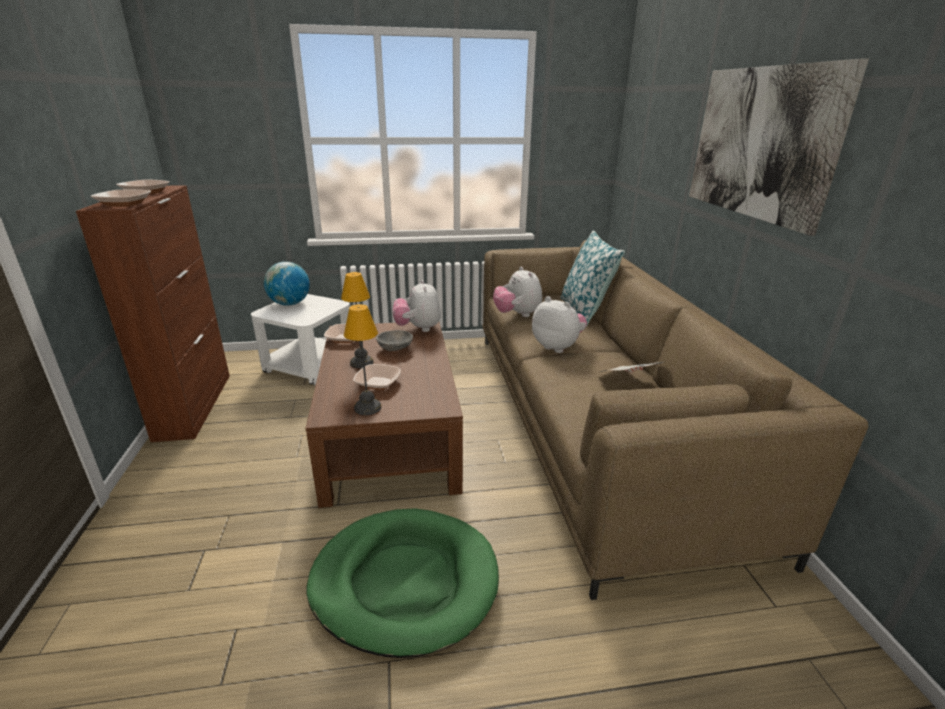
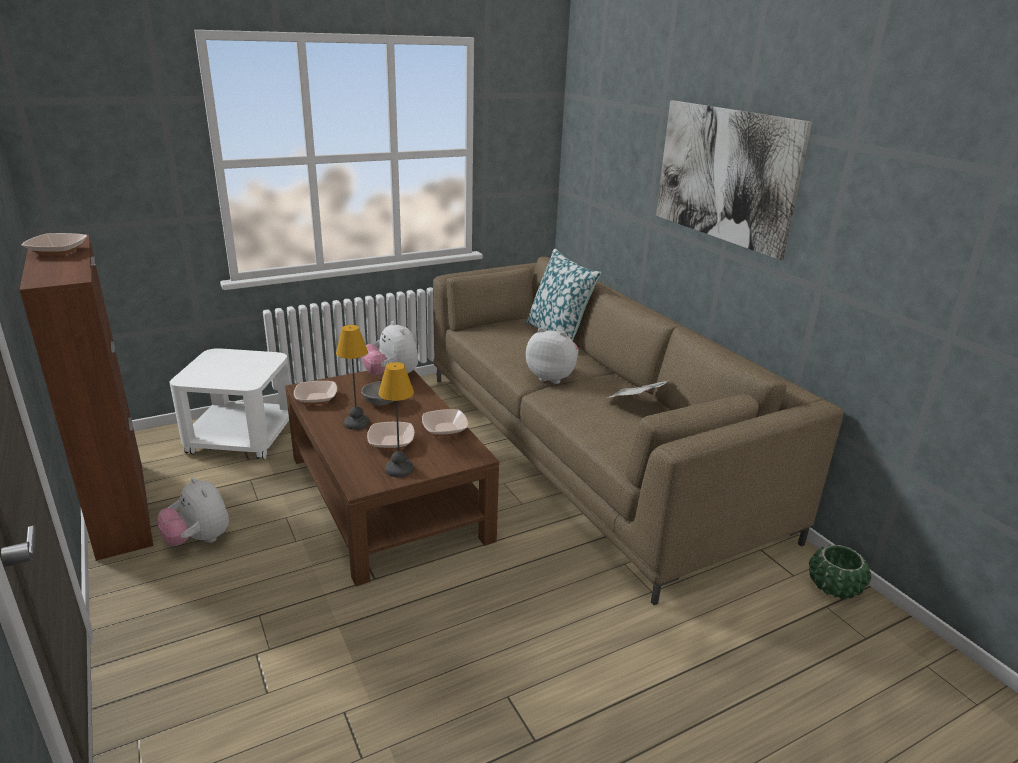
camera: 20 degrees left, 0 degrees up
bowl [90,190,151,207] -> bowl moved to [422,409,468,436]
globe [264,262,310,306] -> none
green dog bed [306,508,499,658] -> none
plush toy [493,267,542,317] -> plush toy moved to [157,477,229,546]
none -> green planter [809,545,871,599]

